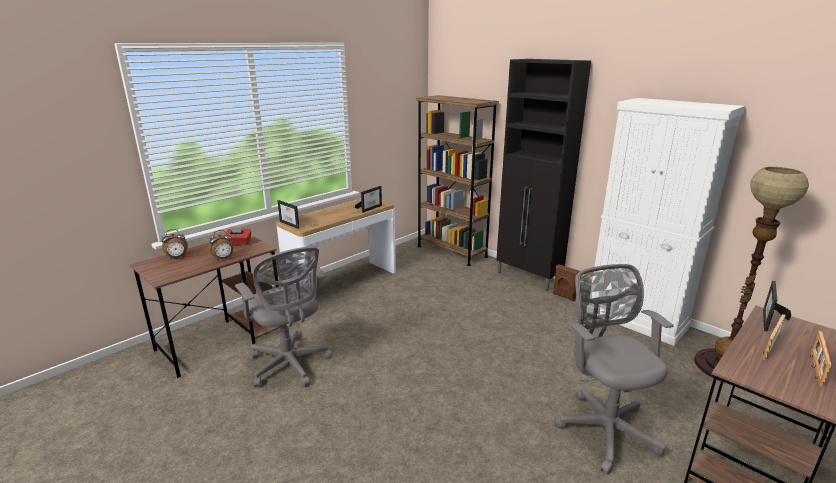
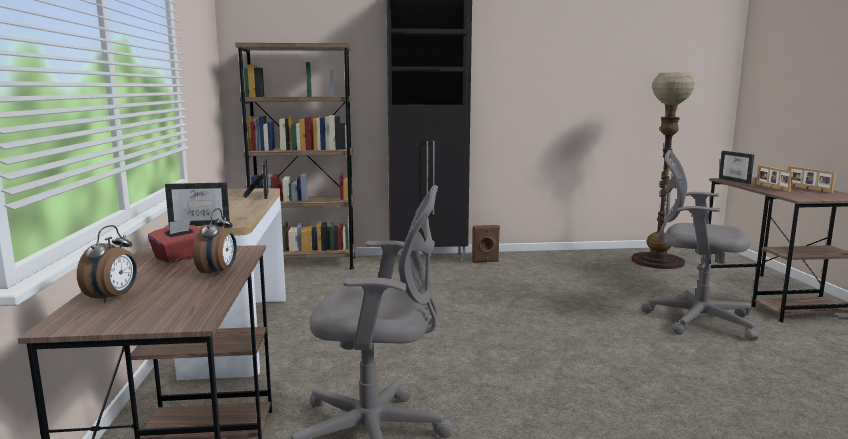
camera: 50 degrees left, 10 degrees down
white cabinet [592,98,745,346] -> none

